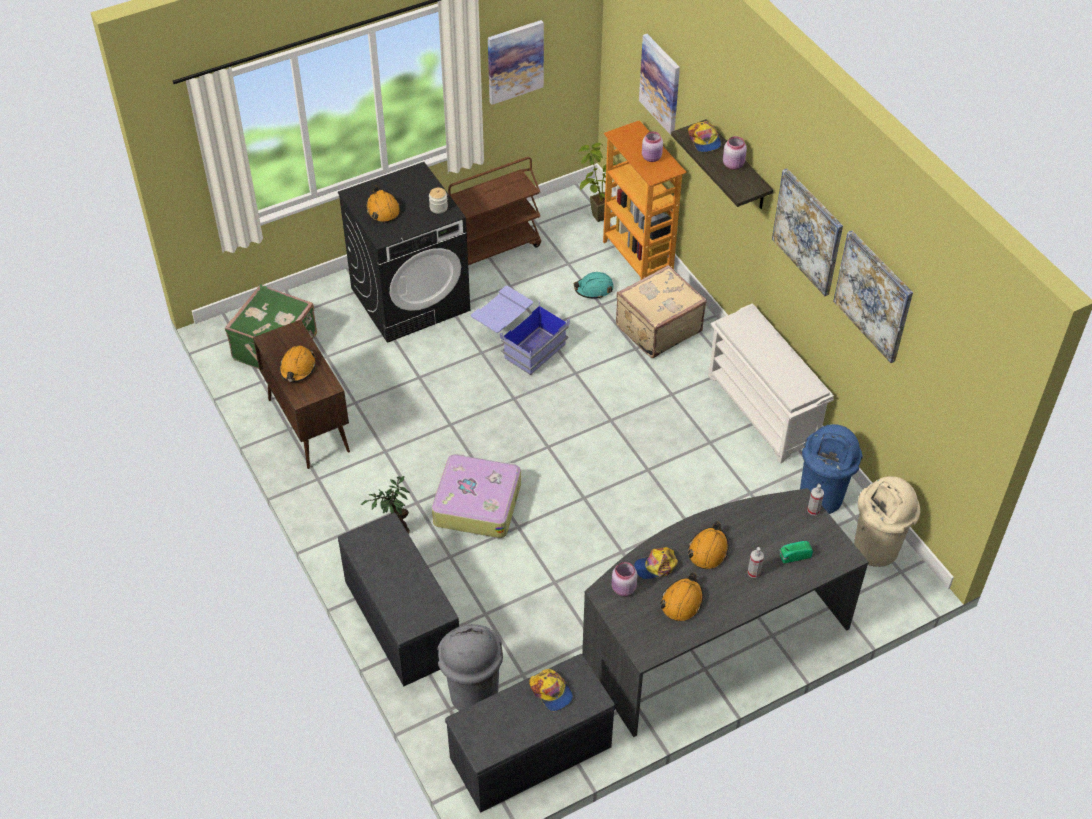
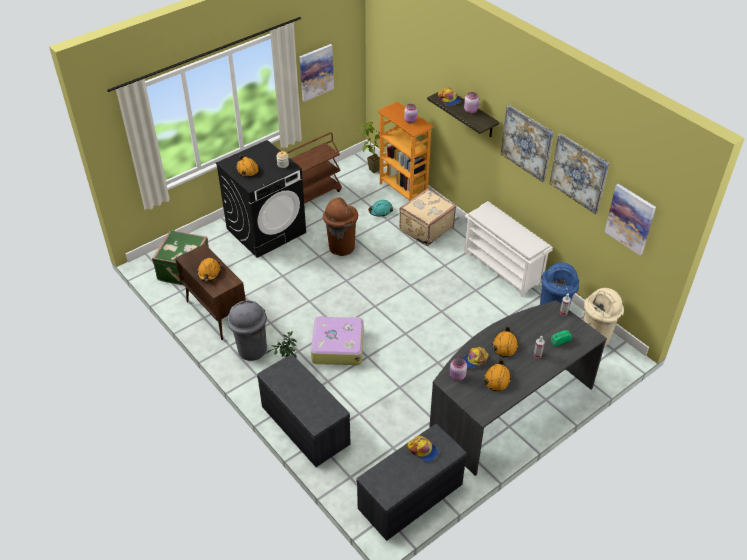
camera: 10 degrees left, 5 degrees down
grey trash can [437,624,503,711] -> grey trash can moved to [227,300,267,361]
blue storage box [471,286,570,375] -> brown trash can [323,198,358,256]
picture [639,34,680,135] -> picture moved to [604,184,656,255]

